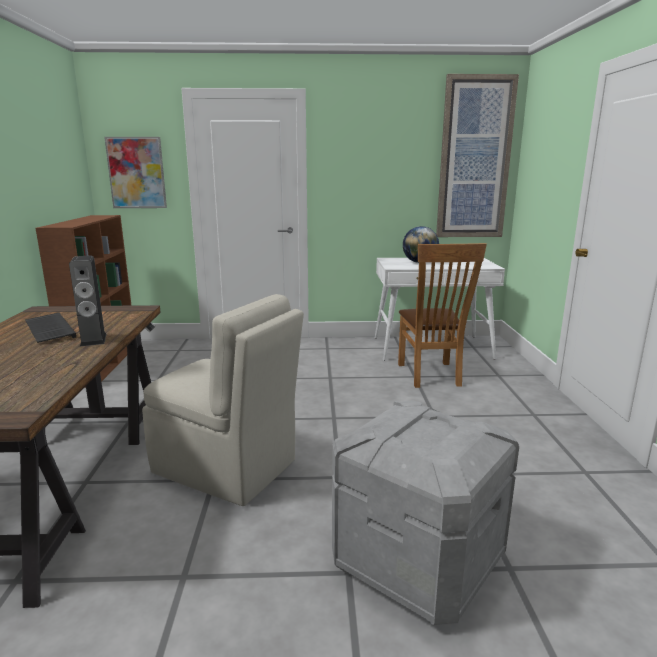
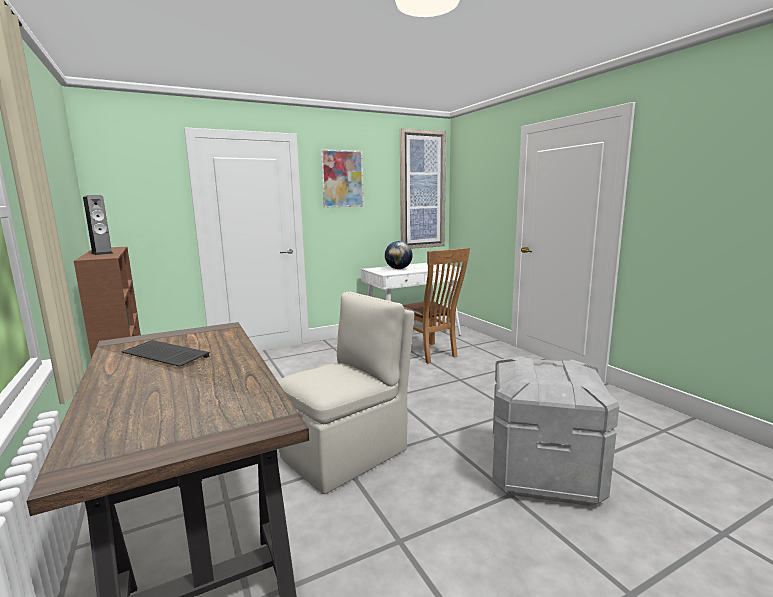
camera: 25 degrees left, 5 degrees down
speaker [69,256,107,346] -> speaker moved to [83,195,113,255]
picture [104,137,167,208] -> picture moved to [321,149,364,207]
beige chair [142,294,304,506] -> beige chair turned 45 degrees counterclockwise [278,292,415,494]

